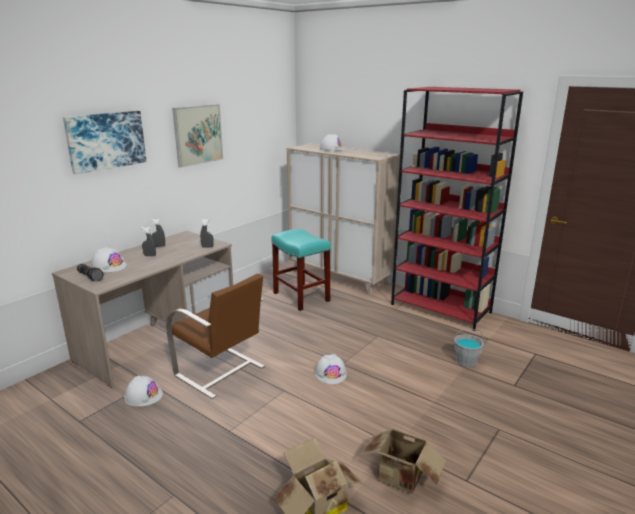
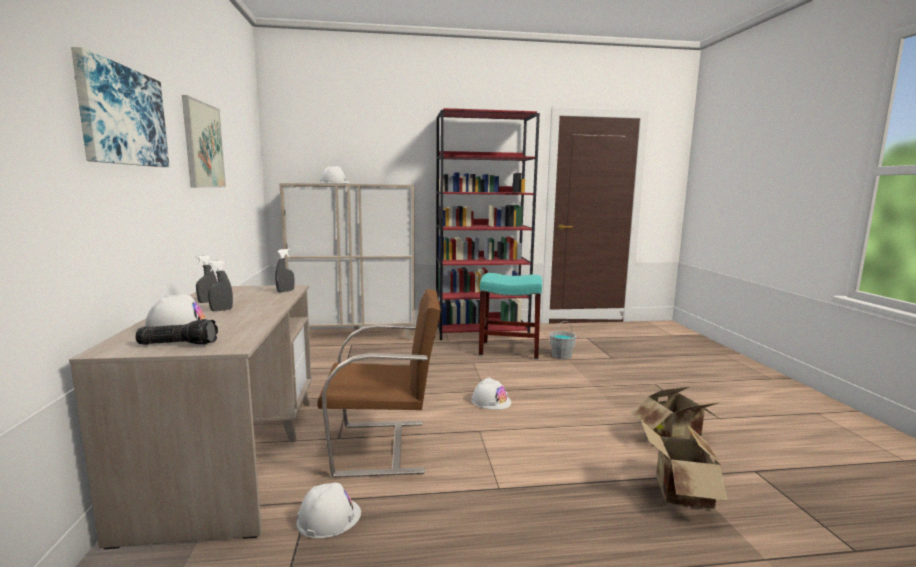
camera: 45 degrees left, 10 degrees down
turquoise stool [272,229,331,311] -> turquoise stool moved to [479,273,542,359]

